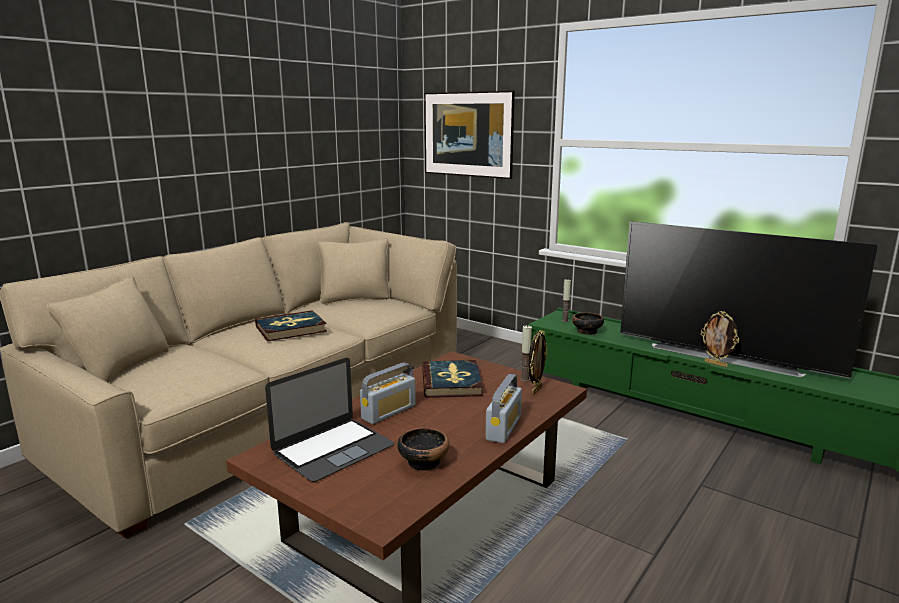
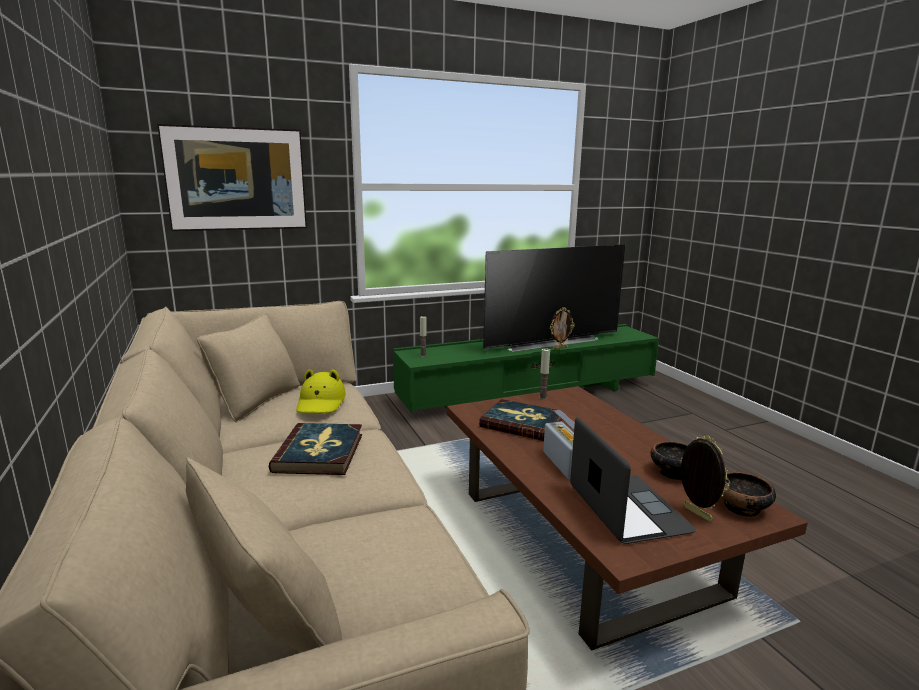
camera: 60 degrees left, 0 degrees up
radio [485,374,522,443] -> none
picture frame [528,329,547,395] -> picture frame moved to [680,435,730,522]
bowl [572,312,604,335] -> bowl moved to [721,472,776,517]
none -> yellow hat [296,369,346,413]

